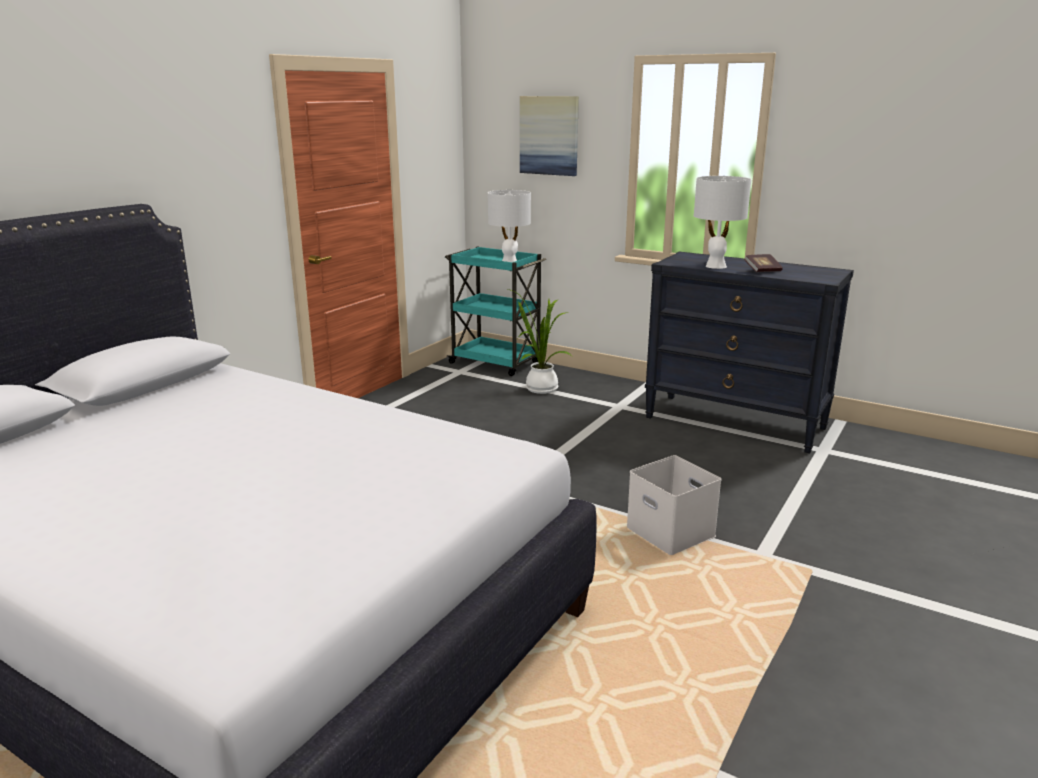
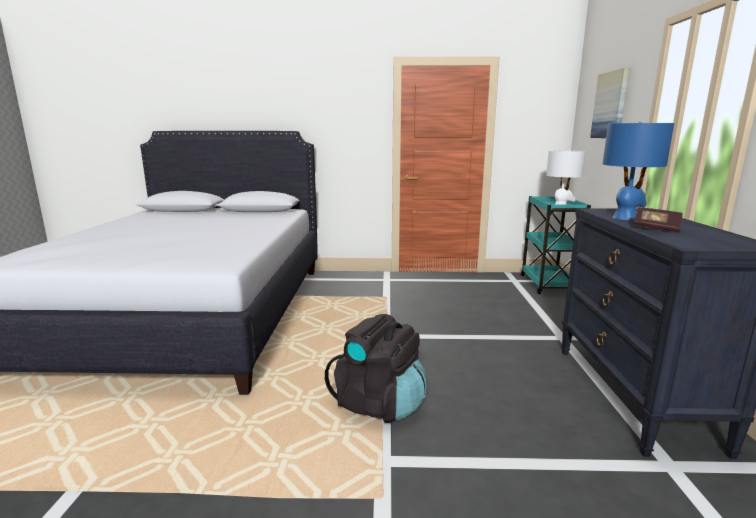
camera: 60 degrees right, 5 degrees down
potted plant [508,289,571,394] -> none
white storage box [627,455,721,555] -> black backpack [325,314,427,423]
white table lamp [694,176,751,269] -> blue table lamp [603,122,674,220]

